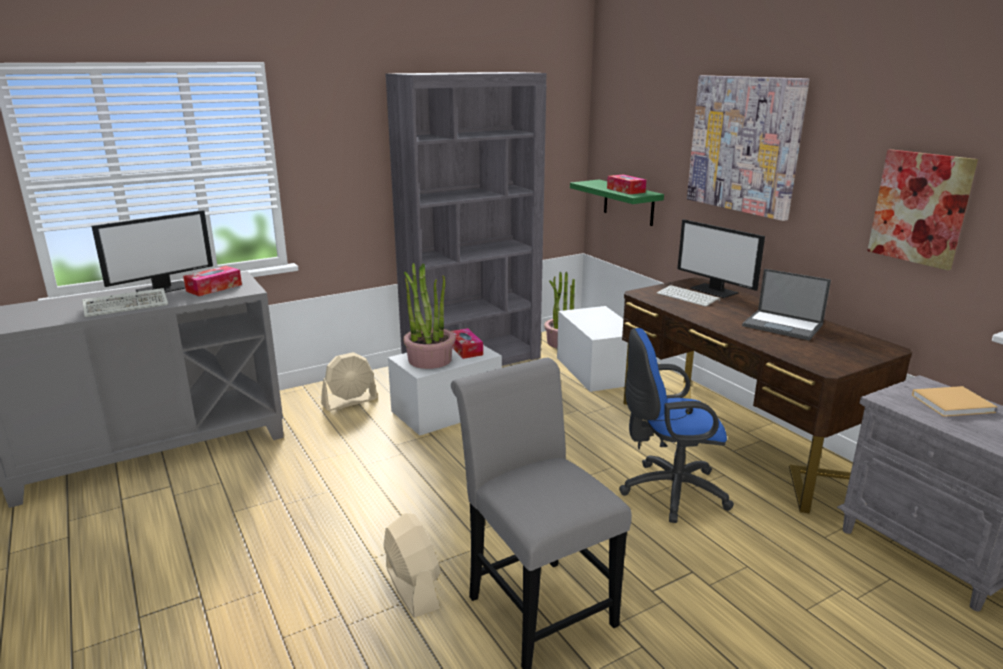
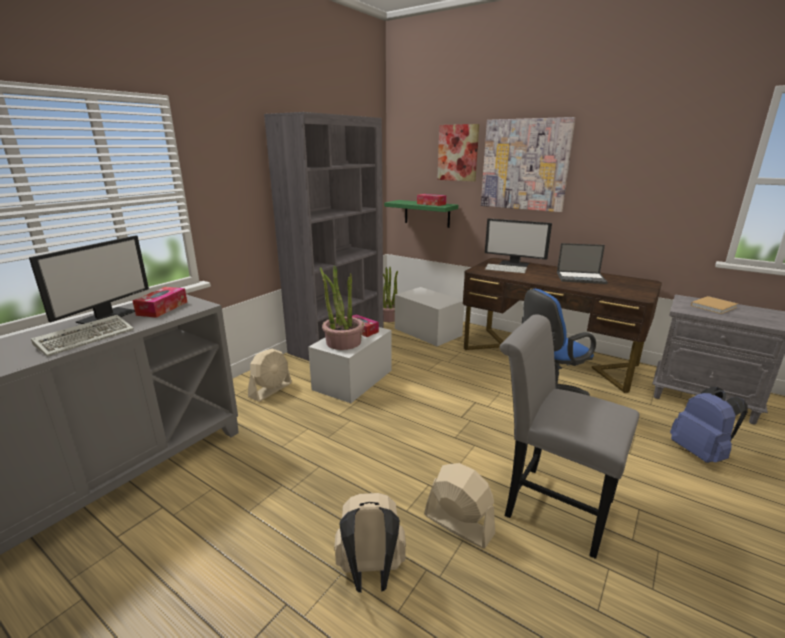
camera: 25 degrees left, 0 degrees up
picture [867,149,978,270] -> picture moved to [437,124,479,182]
none -> beige backpack [334,493,406,593]
none -> blue backpack [670,387,747,463]

